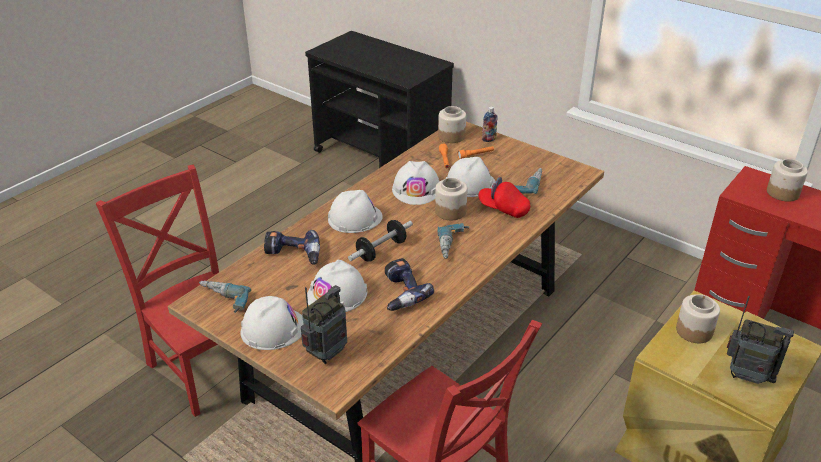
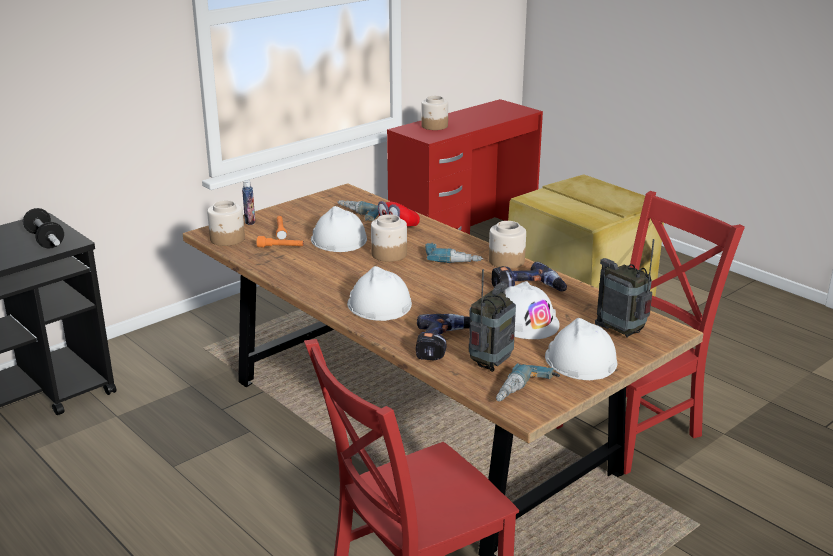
camera: 80 degrees left, 10 degrees down
dumbbell [348,220,413,261] -> dumbbell moved to [23,208,64,249]
white hard hat [392,161,439,205] -> none
jar [676,294,720,343] -> jar moved to [489,221,526,269]
radio [727,296,794,384] -> radio moved to [469,269,516,372]

